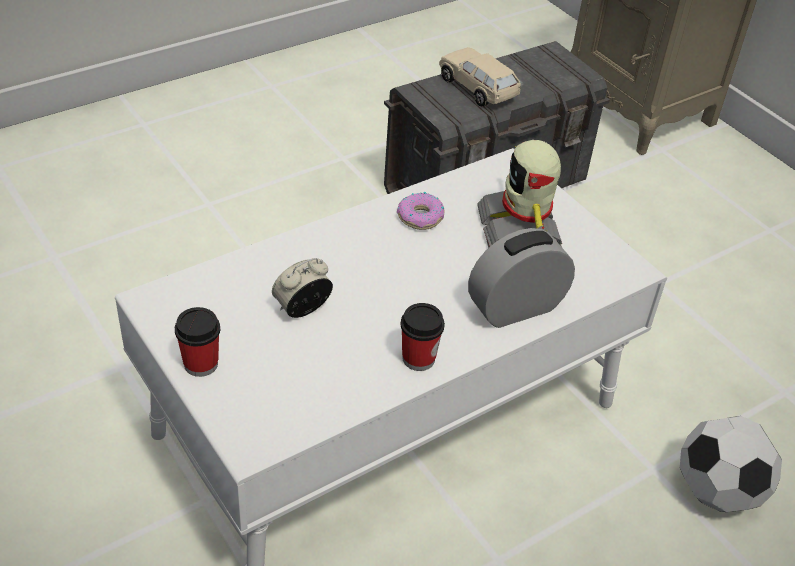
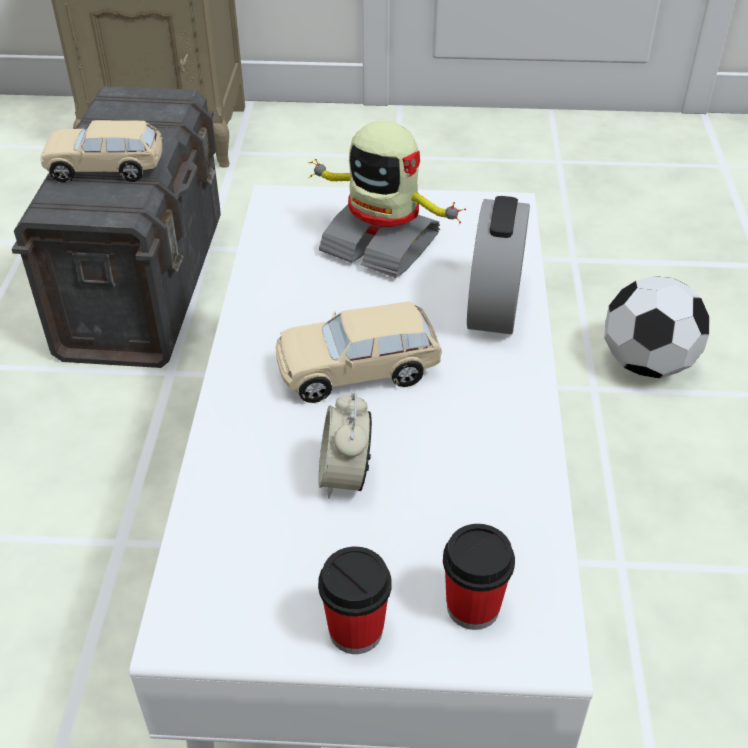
camera: 50 degrees left, 0 degrees up
donut [397,192,445,230] -> none
cup [401,303,445,371] -> cup moved to [443,524,515,630]
none -> beige toy car [276,301,442,403]

